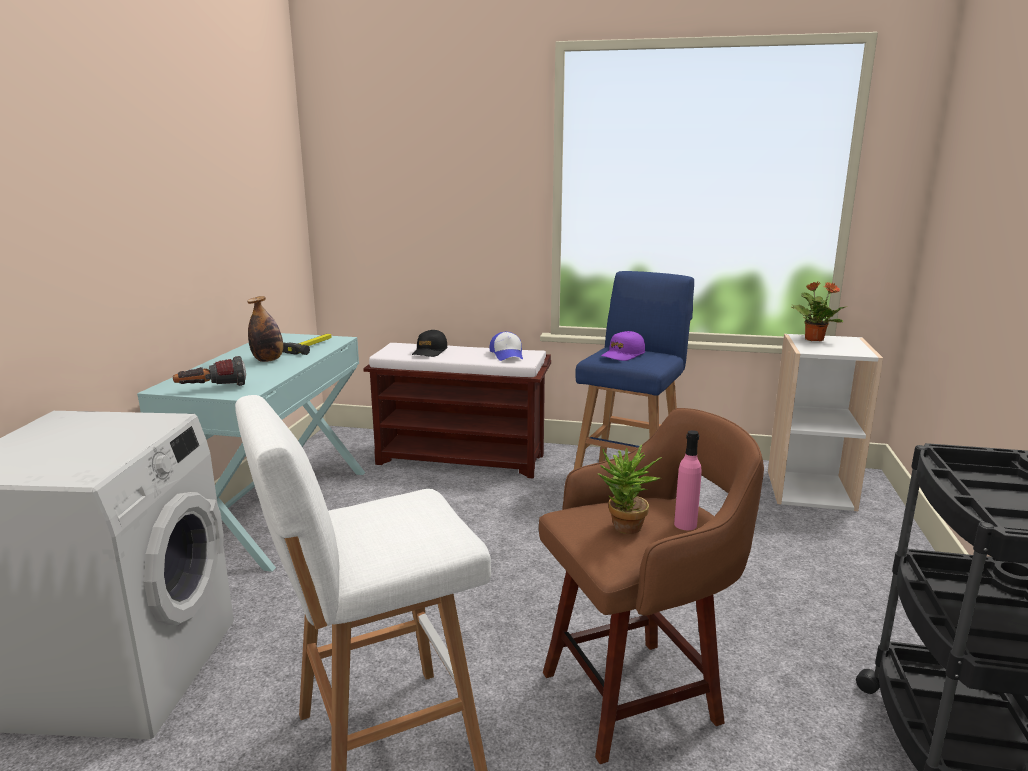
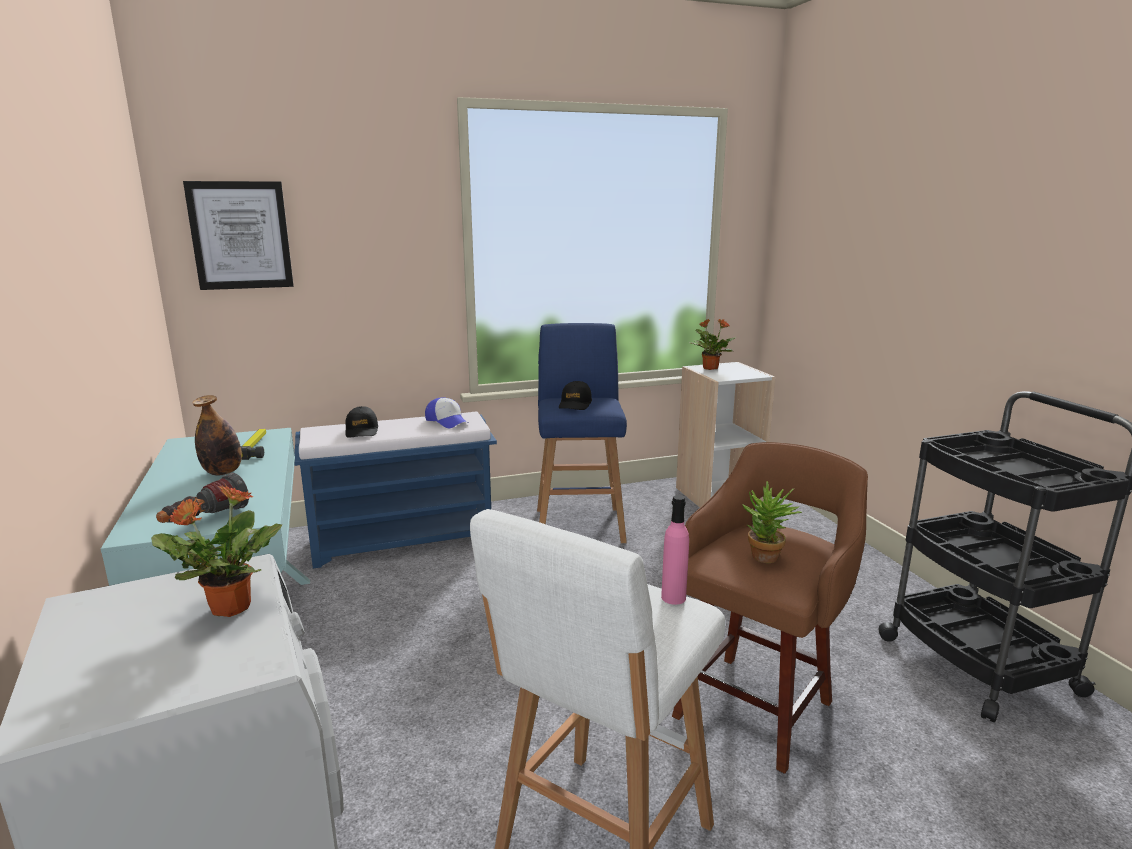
camera: 30 degrees left, 0 degrees up
brown bench [363,343,551,478] -> blue bench [294,411,497,569]
purple cap [601,331,645,361] -> black cap [559,381,592,410]
pink bottle [674,430,702,530] -> pink bottle moved to [661,495,689,605]
none -> potted plant [151,483,282,617]
none -> picture [183,181,294,290]

